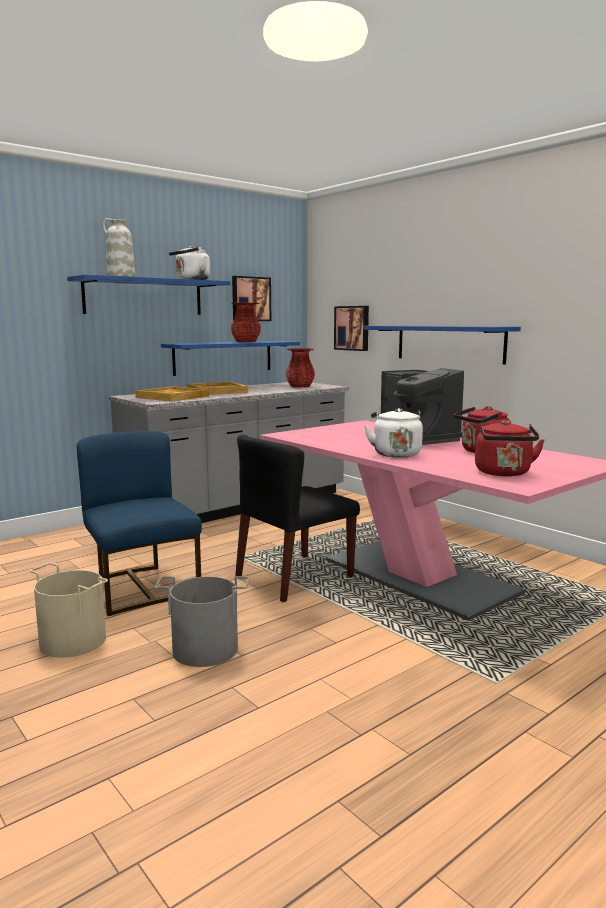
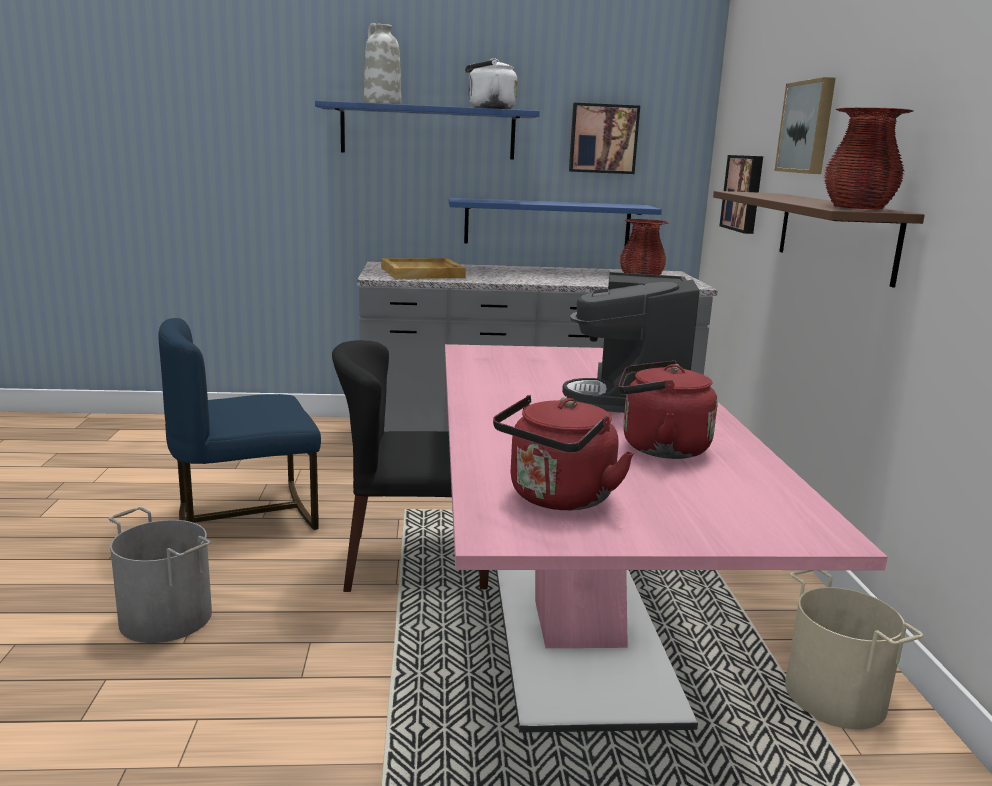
camera: 35 degrees right, 5 degrees up
beige bucket [29,563,108,658] -> beige bucket moved to [785,570,923,729]
blue chair [76,431,202,616] -> blue chair turned 120 degrees counterclockwise [158,318,321,530]
beige tray [187,382,248,395] -> none
red vase [231,303,261,342] -> red vase moved to [824,107,914,209]
blue shelf [364,326,521,364] -> brown shelf [713,191,925,288]
white kettle [364,408,423,458] -> none
none -> picture [774,77,836,174]

